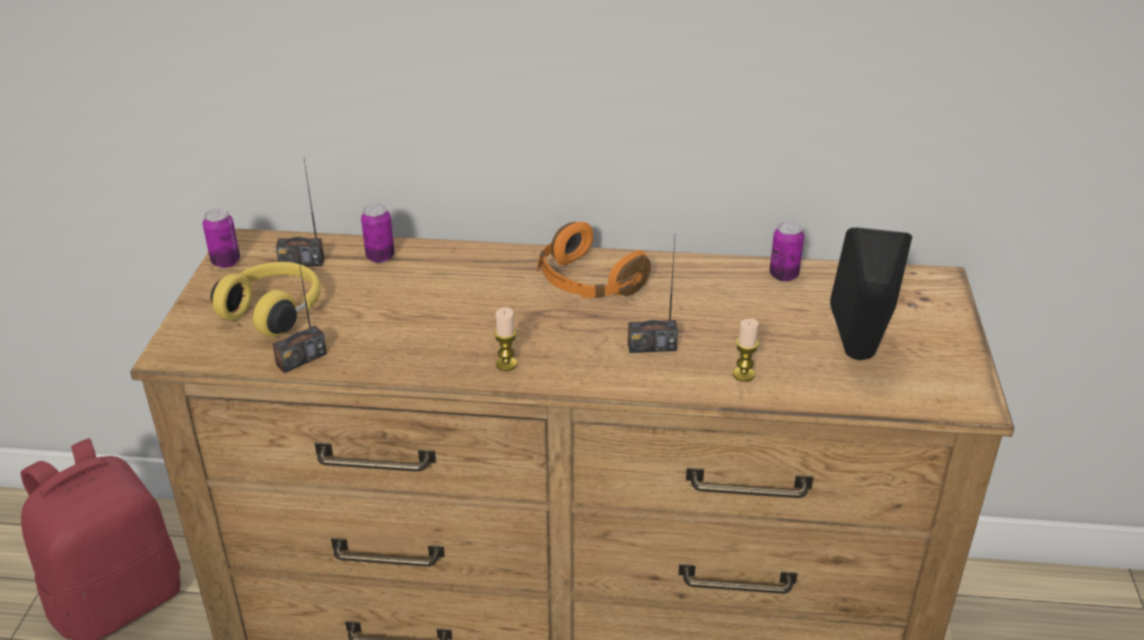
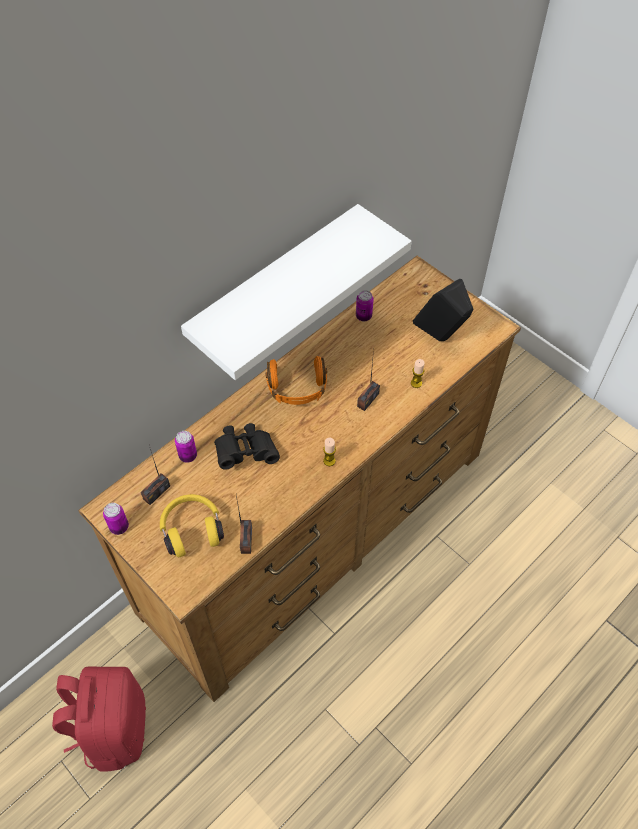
camera: 50 degrees left, 20 degrees up
none -> white shelf [181,204,412,380]
none -> black binoculars [214,423,280,470]

